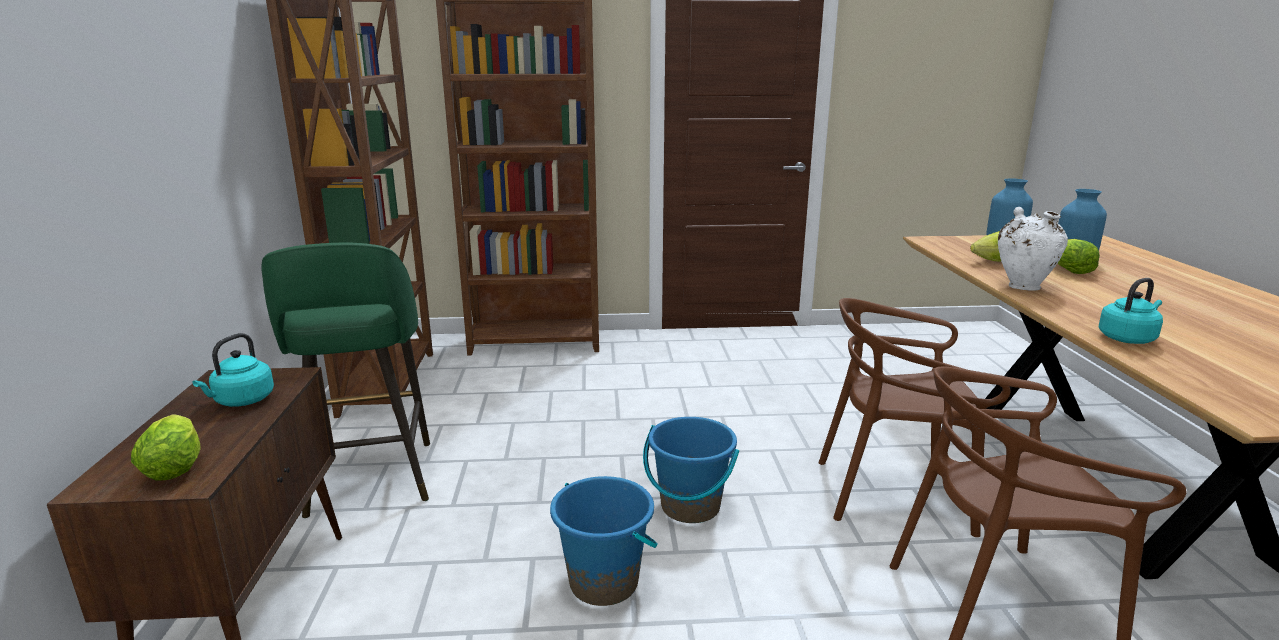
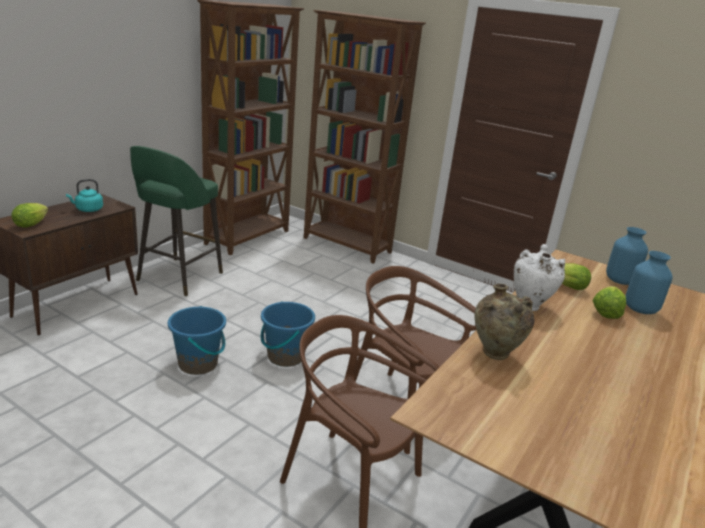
camera: 35 degrees right, 5 degrees up
turquoise kettle [1099,278,1163,344] -> beige vase [475,284,535,360]

